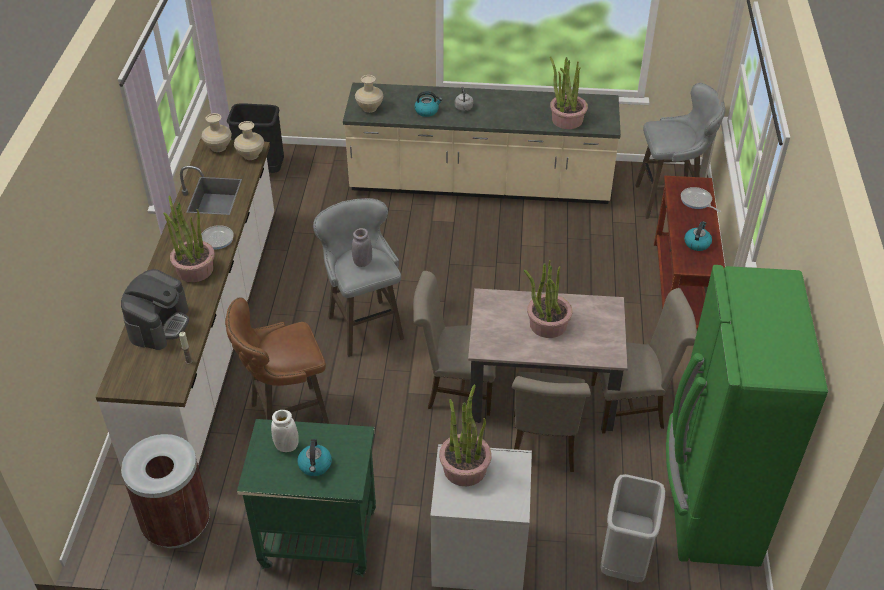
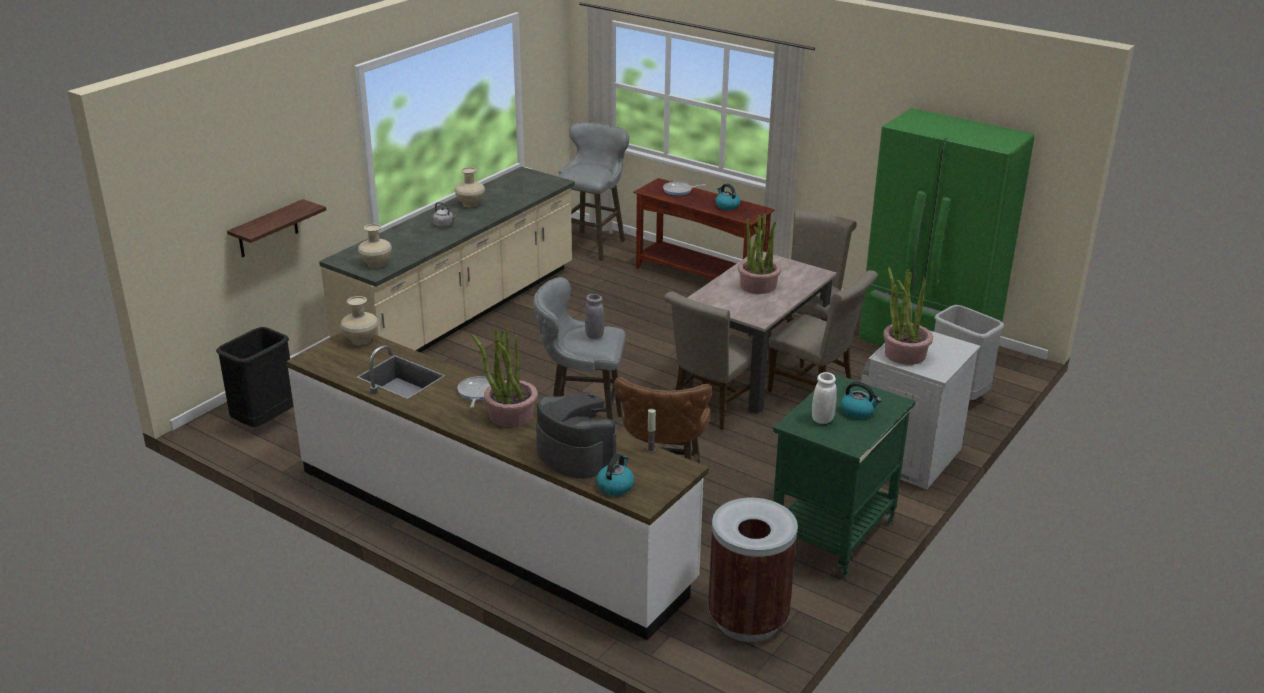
camera: 60 degrees left, 15 degrees down
beige vase [201,113,232,152] -> beige vase moved to [455,167,485,207]
kettle [415,91,442,117] -> kettle moved to [596,454,634,496]
potted plant [550,56,588,129] -> none
none -> shelf [227,199,326,257]

